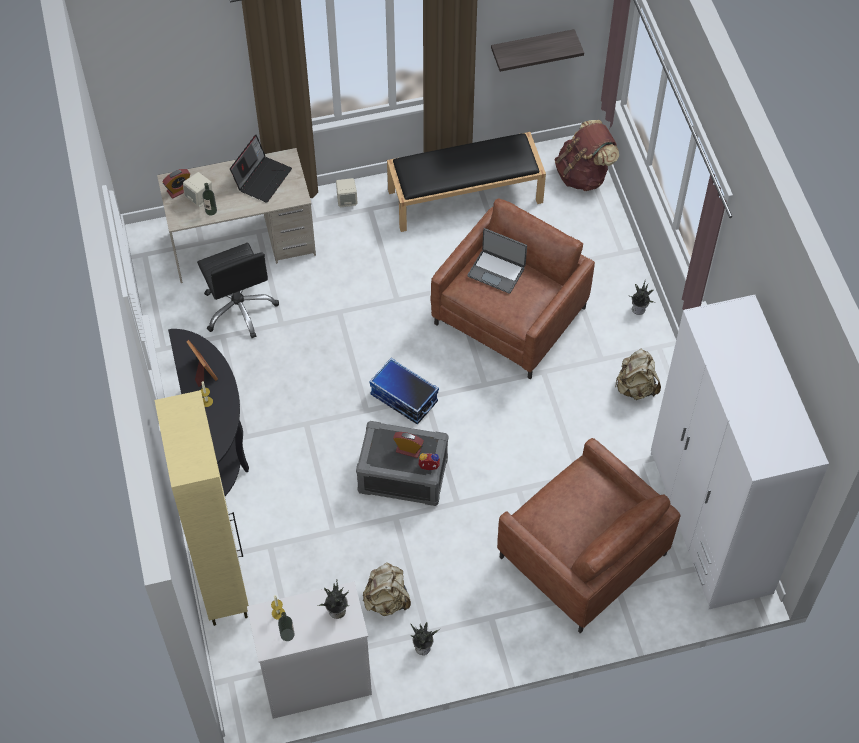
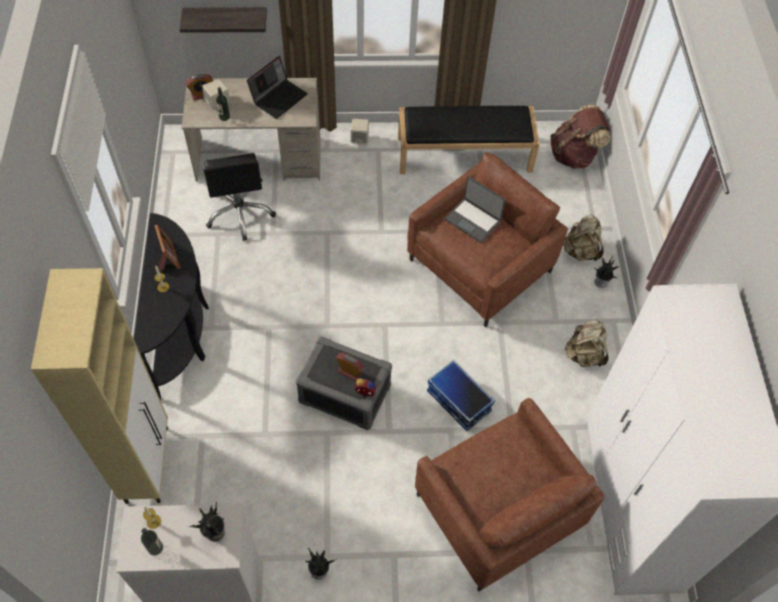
camera: 10 degrees right, 0 degrees up
beige backpack [363,562,411,616] -> beige backpack moved to [563,214,604,261]
storage box [369,358,439,425] -> storage box moved to [427,360,495,431]
shelf [491,29,584,72] -> shelf moved to [179,7,267,33]

